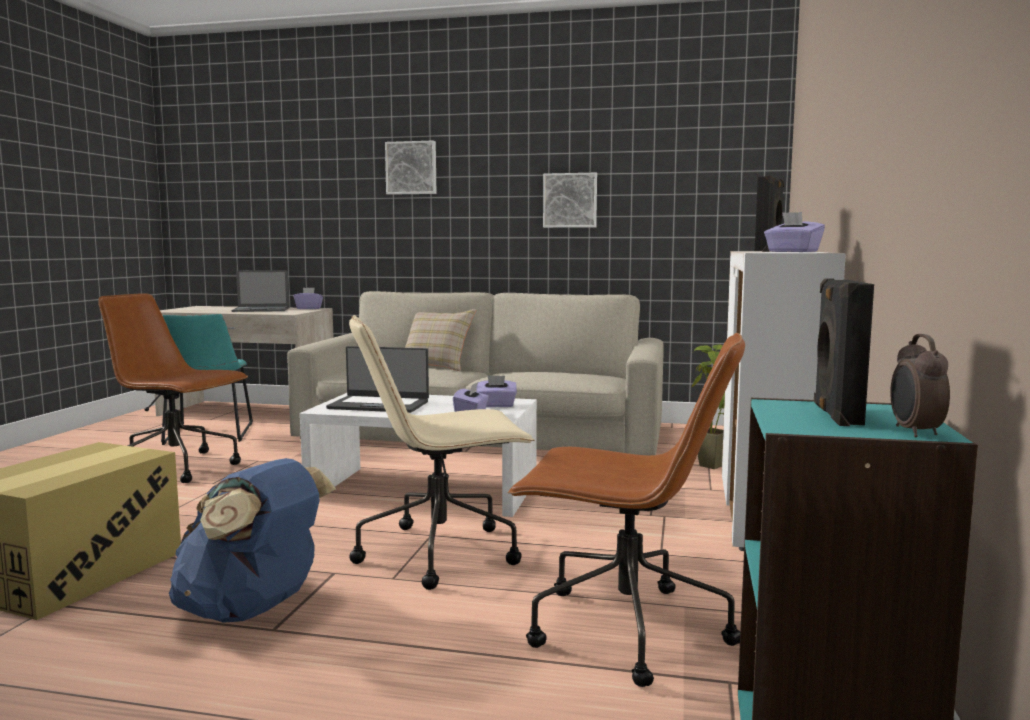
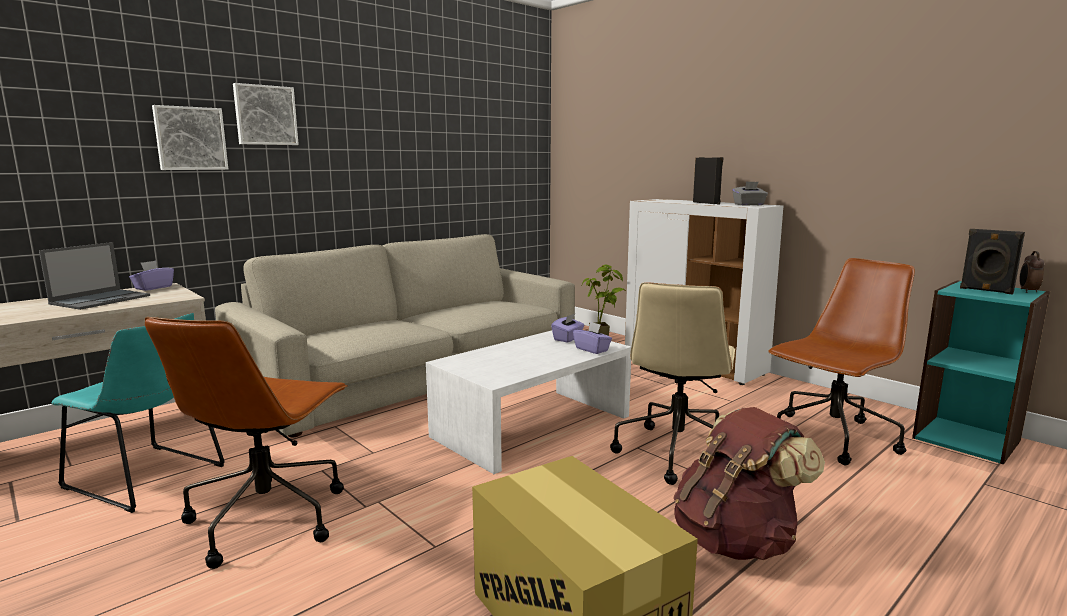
camera: 55 degrees left, 5 degrees up
brown office chair [98,293,248,483] -> brown office chair turned 45 degrees counterclockwise [145,317,348,569]
blue backpack [169,458,336,623] -> brown backpack [673,407,825,560]
laptop [326,346,429,413] -> none
beige pillow [405,309,476,371] -> none
picture [543,173,597,228] -> picture moved to [152,105,228,170]
purple tissue box [764,212,825,252] -> grey tissue box [732,181,768,206]
alarm clock [890,334,950,437] -> alarm clock turned 75 degrees clockwise [1019,251,1044,293]

